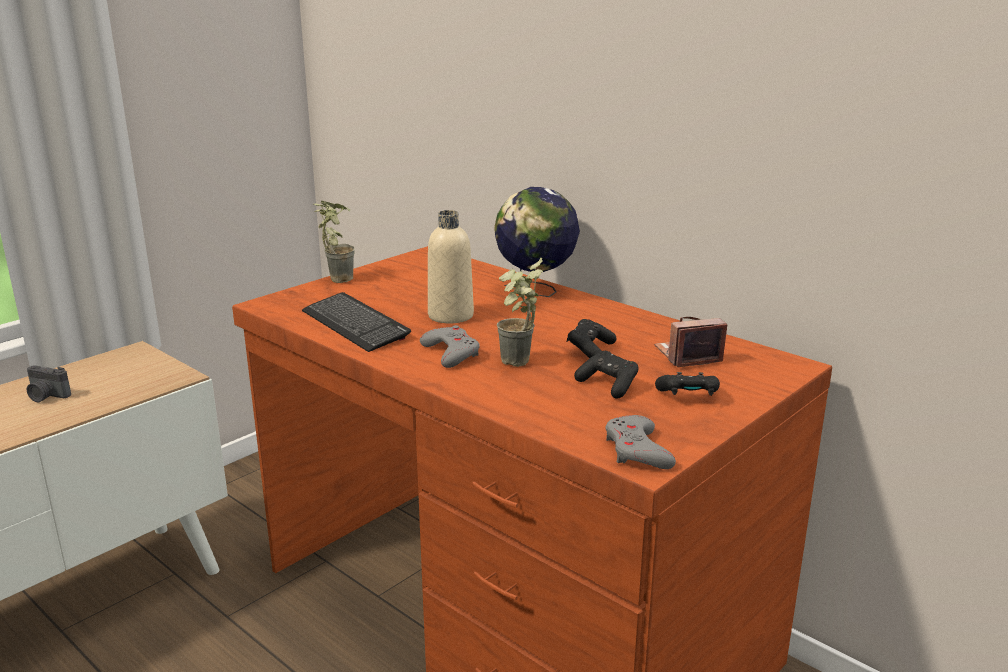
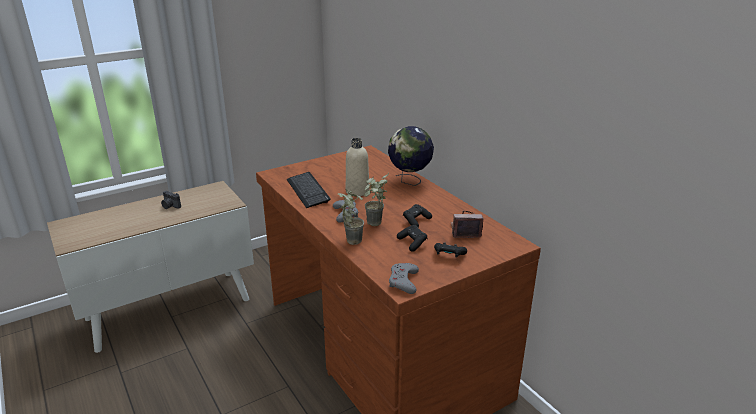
camera: 15 degrees right, 5 degrees up
potted plant [313,201,355,283] -> potted plant moved to [338,189,364,245]

